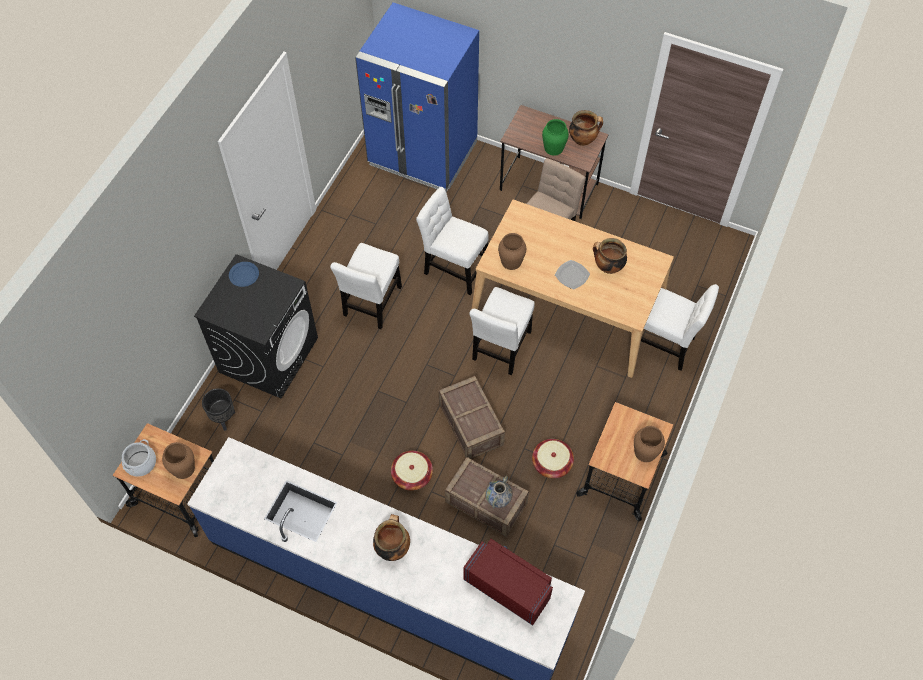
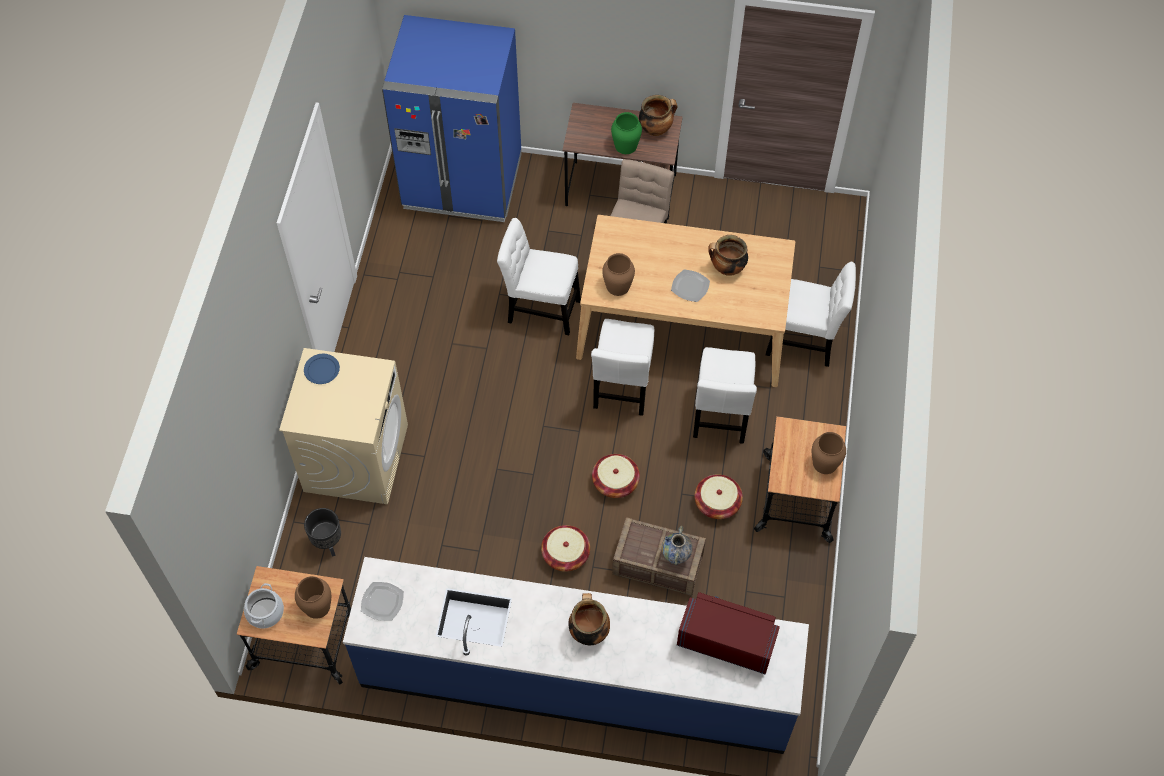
camera: 15 degrees left, 0 degrees up
black washing machine [194,254,318,399] -> beige washing machine [279,348,408,504]
white chair [330,243,402,329] -> white chair moved to [693,347,757,444]
crate [439,376,505,459] -> basket [592,454,640,498]
none -> plate [361,582,404,621]

